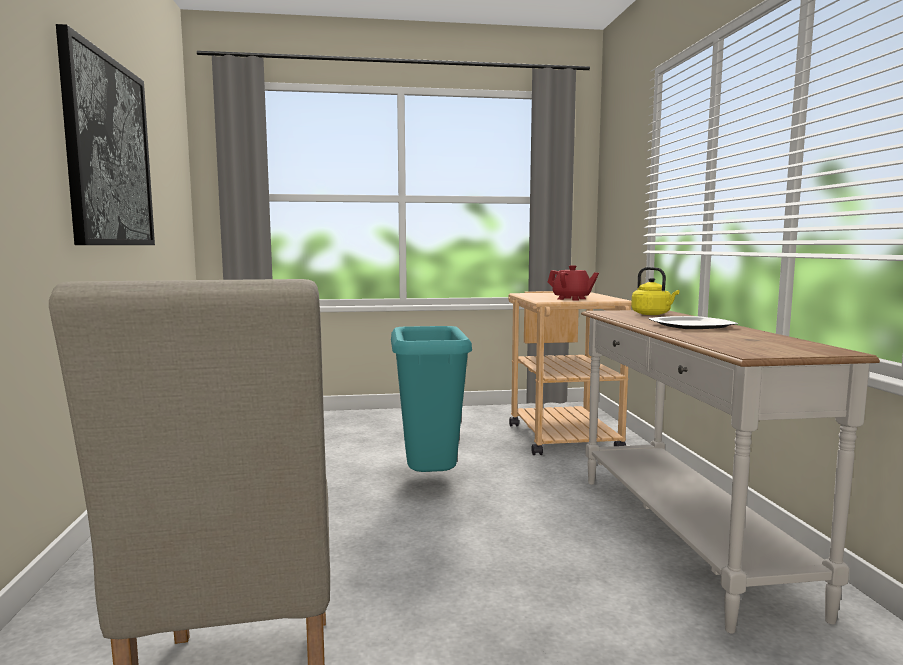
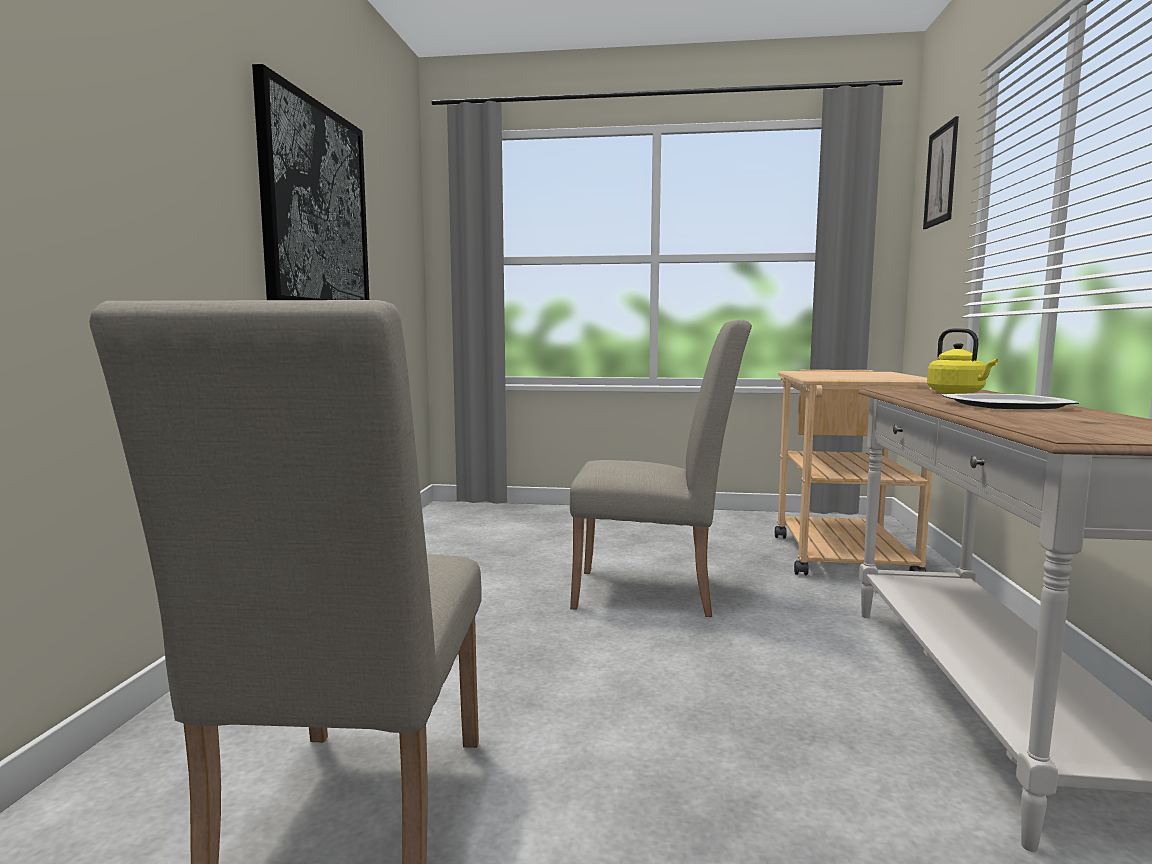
camera: 15 degrees right, 0 degrees up
turquoise trash can [391,326,472,472] -> beige chair [570,319,752,617]
red teapot [548,265,599,301] -> none
none -> picture [923,116,959,229]

